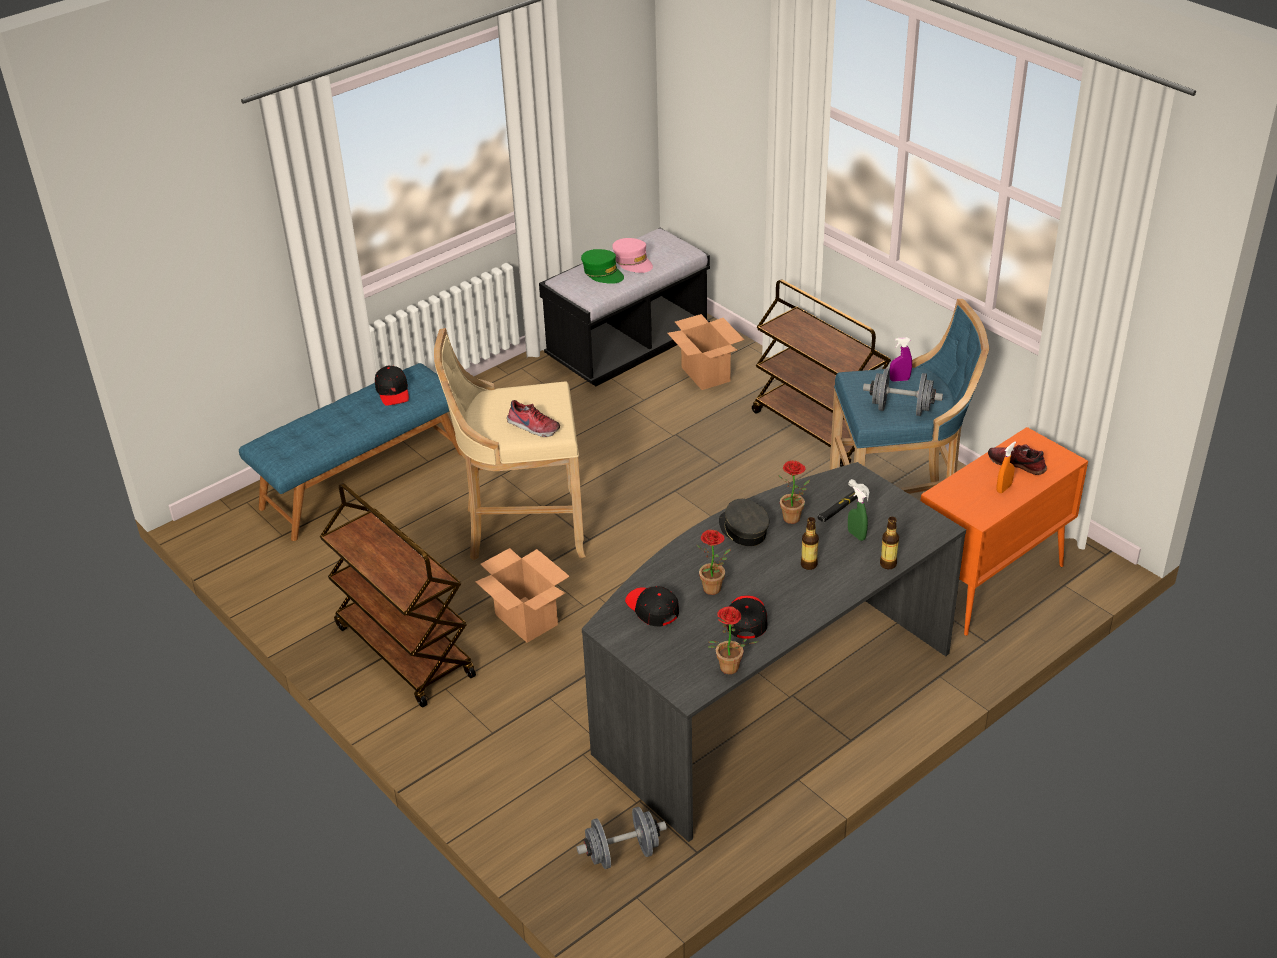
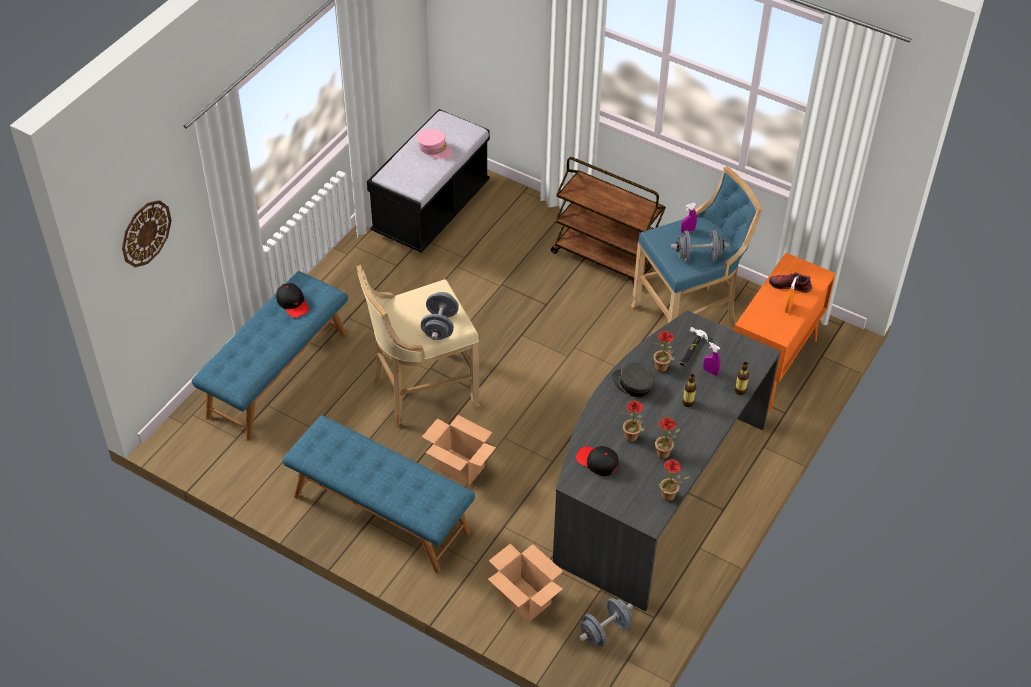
camera: 20 degrees left, 10 degrees up
brown cart [320,483,476,707] -> blue bench [282,415,475,574]
shoe [507,400,560,437] -> grey dumbbell [421,292,459,340]
green cap [581,249,624,284] -> none
cardboard box [667,314,745,390] -> cardboard box moved to [488,544,563,622]
black cap [726,596,767,639] -> potted plant [655,417,680,459]
green spray bottle [848,486,868,541] -> purple spray bottle [703,342,720,376]
none -> wall clock [122,200,172,267]

